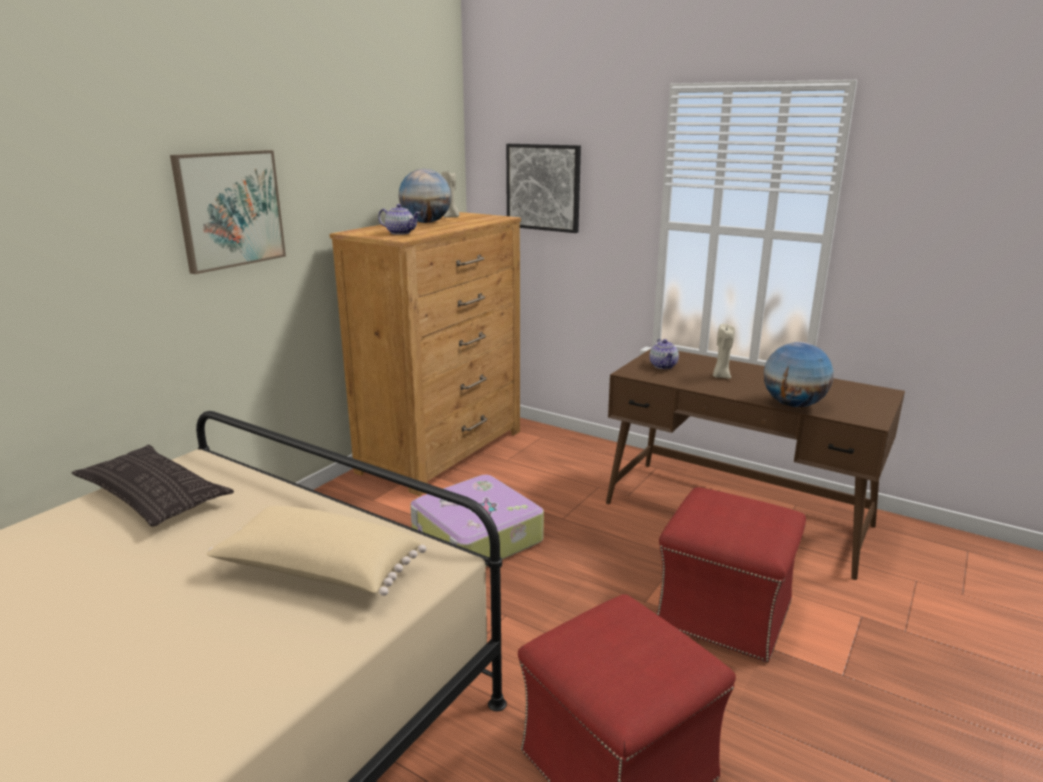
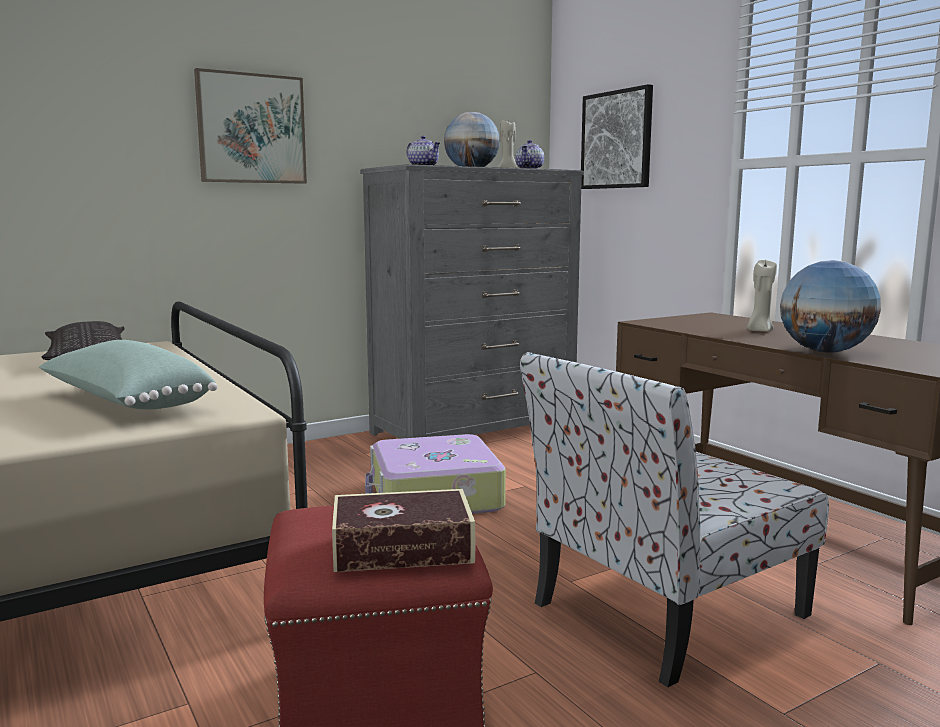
camera: 25 degrees right, 10 degrees down
beige pillow [207,506,427,596] -> green pillow [39,340,217,409]
brown dresser [330,212,521,496] -> grey dresser [360,164,584,439]
teapot [650,339,679,369] -> teapot moved to [515,140,544,169]
red ottoman [657,487,806,662] -> chair [520,352,829,687]
none -> book [332,489,475,572]

